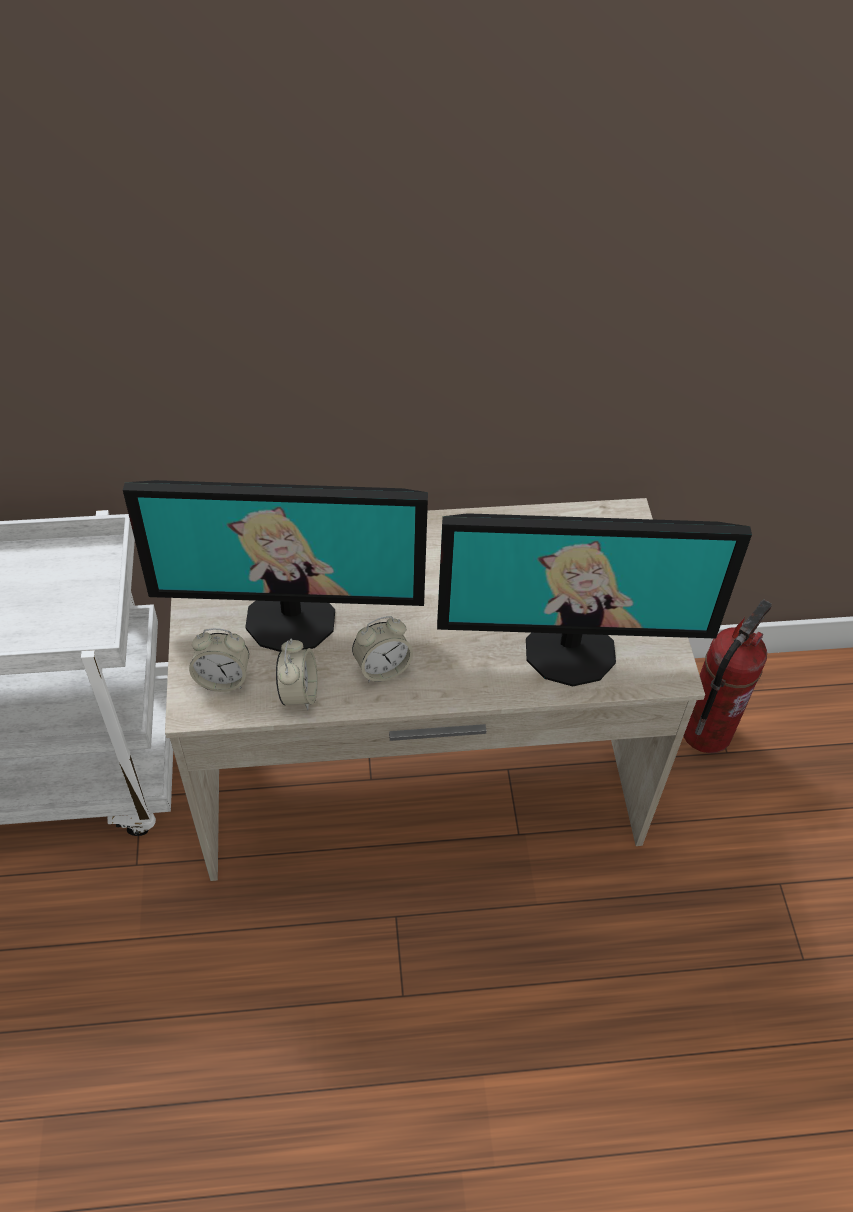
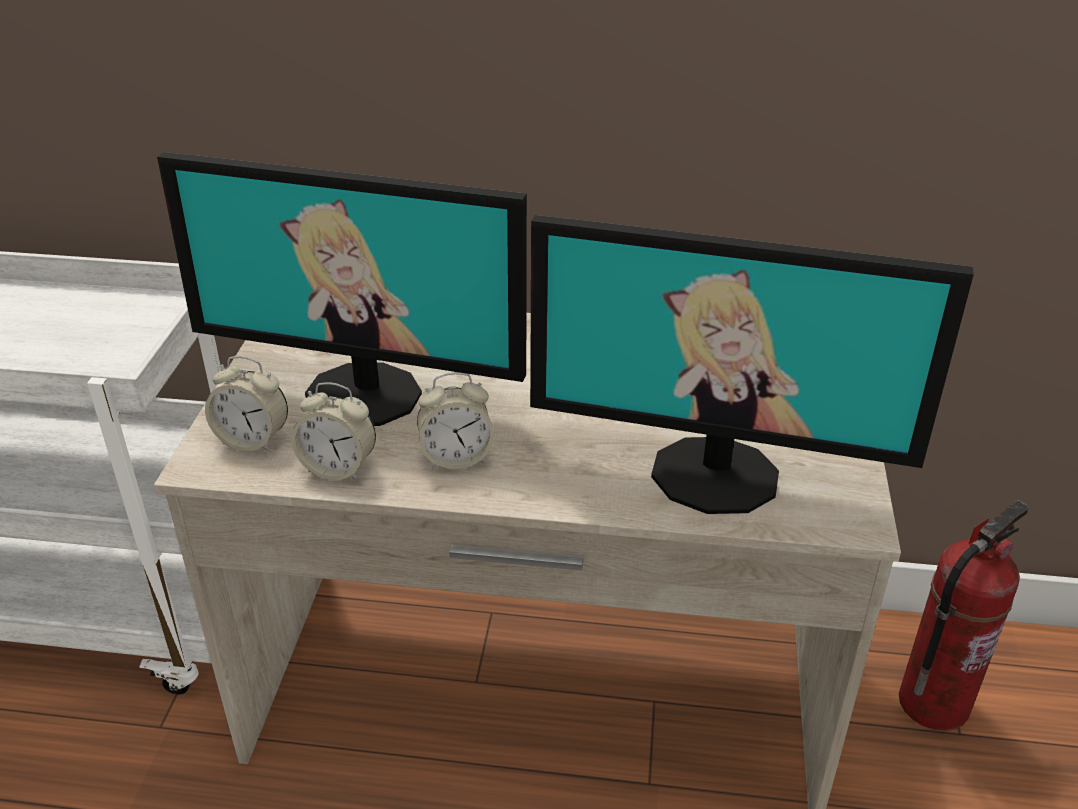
camera: 15 degrees right, 15 degrees down
alarm clock [276,639,318,710] -> alarm clock turned 90 degrees clockwise [291,382,376,481]

